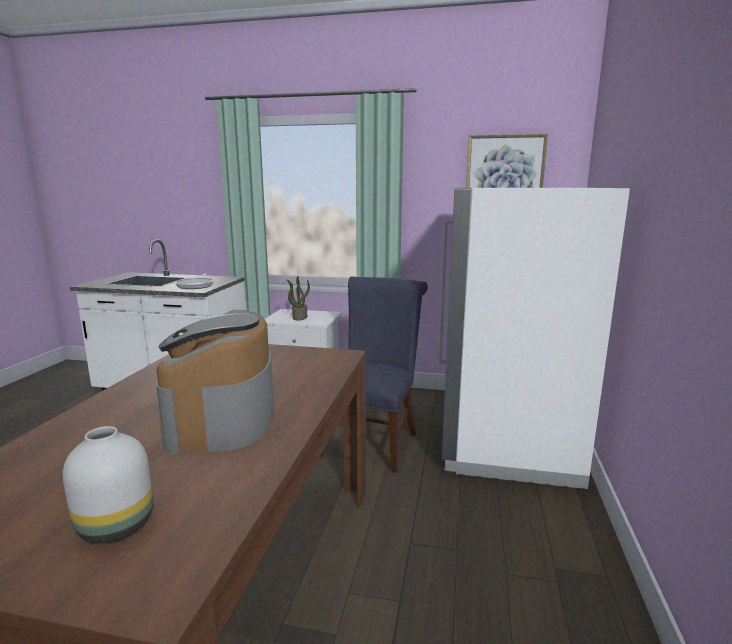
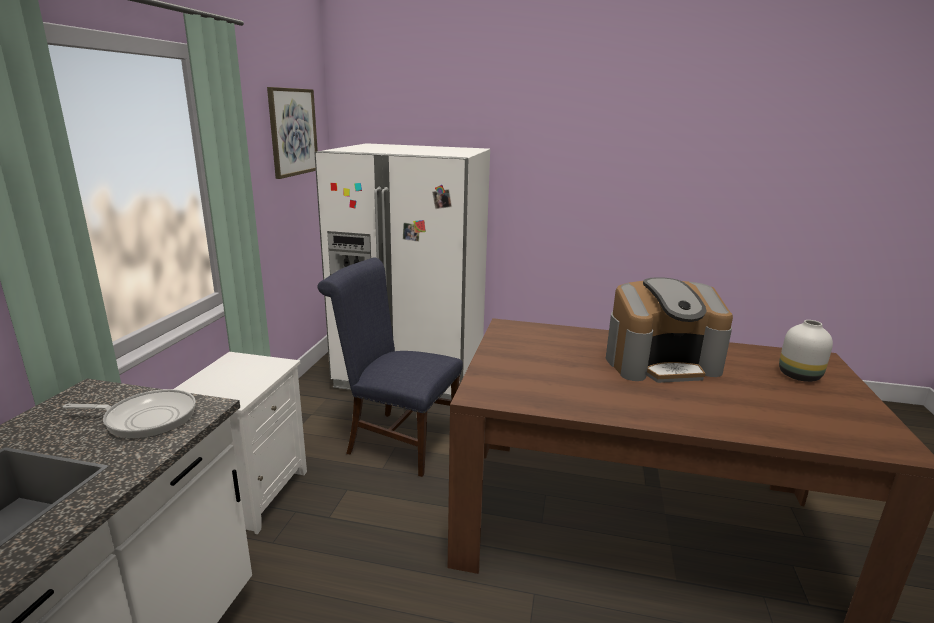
camera: 90 degrees left, 5 degrees up
potted plant [287,276,310,321] -> none

